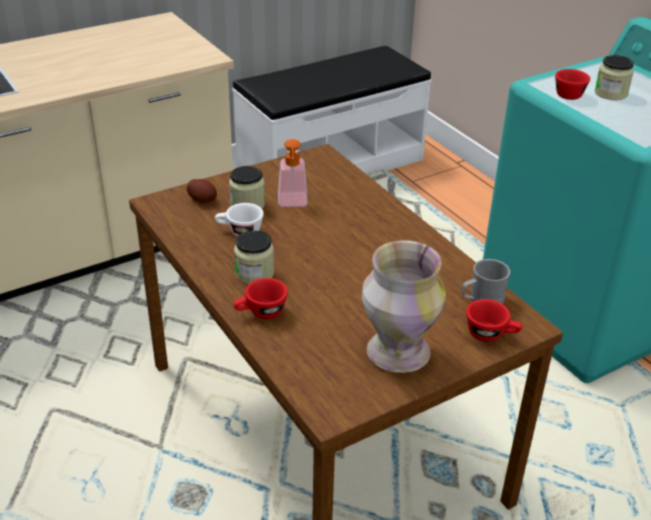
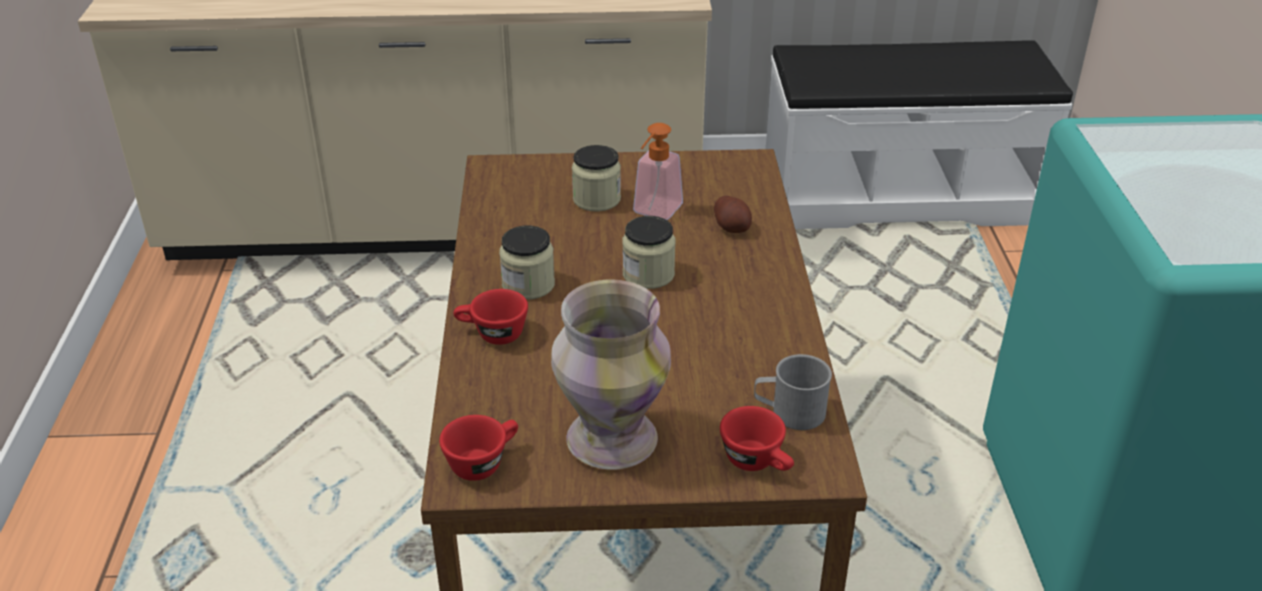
camera: 30 degrees right, 0 degrees up
potato [187,179,217,203] -> potato moved to [714,196,752,233]
white cup [215,203,264,237] -> none
red cup [555,69,590,100] -> red cup moved to [439,415,518,481]
jar [595,55,634,100] -> jar moved to [622,216,676,289]

